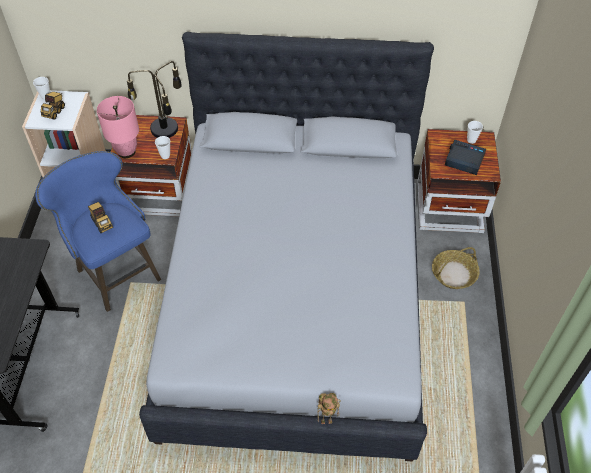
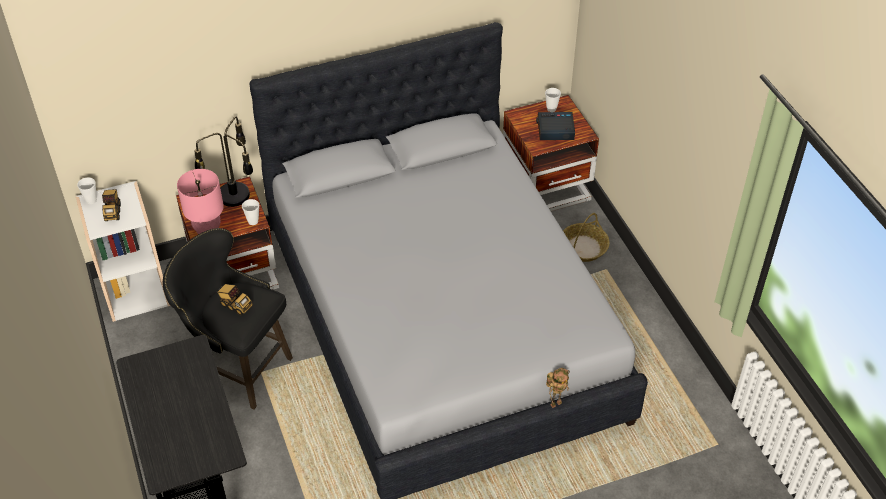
camera: 25 degrees left, 5 degrees down
blue stool [35,151,161,312] -> black stool [163,228,293,410]

